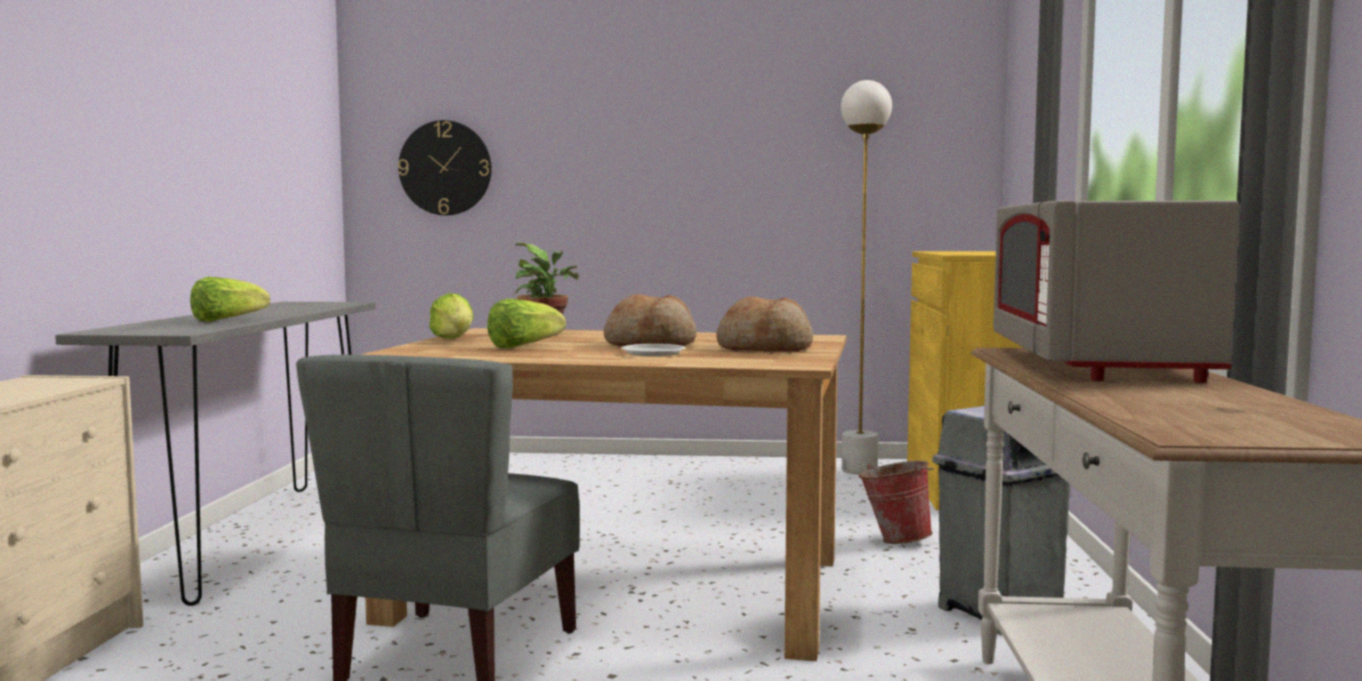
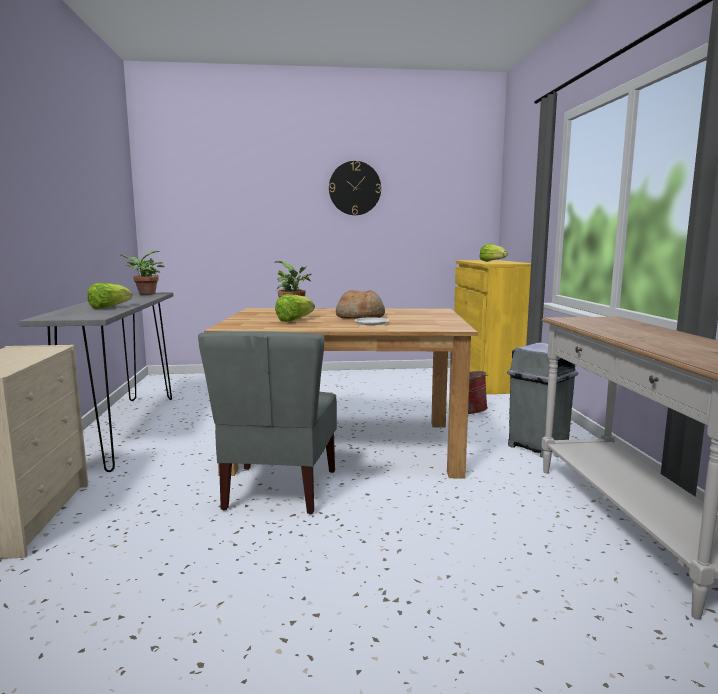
camera: 10 degrees left, 5 degrees up
wall clock [398,120,492,215] -> wall clock moved to [329,161,381,215]
lettuce [429,293,474,339] -> lettuce moved to [480,244,508,262]
bread [716,297,813,352] -> none
white floor lamp [841,80,892,474] -> none
grey microwave [993,200,1239,383] -> none
none -> potted plant [120,251,164,295]

